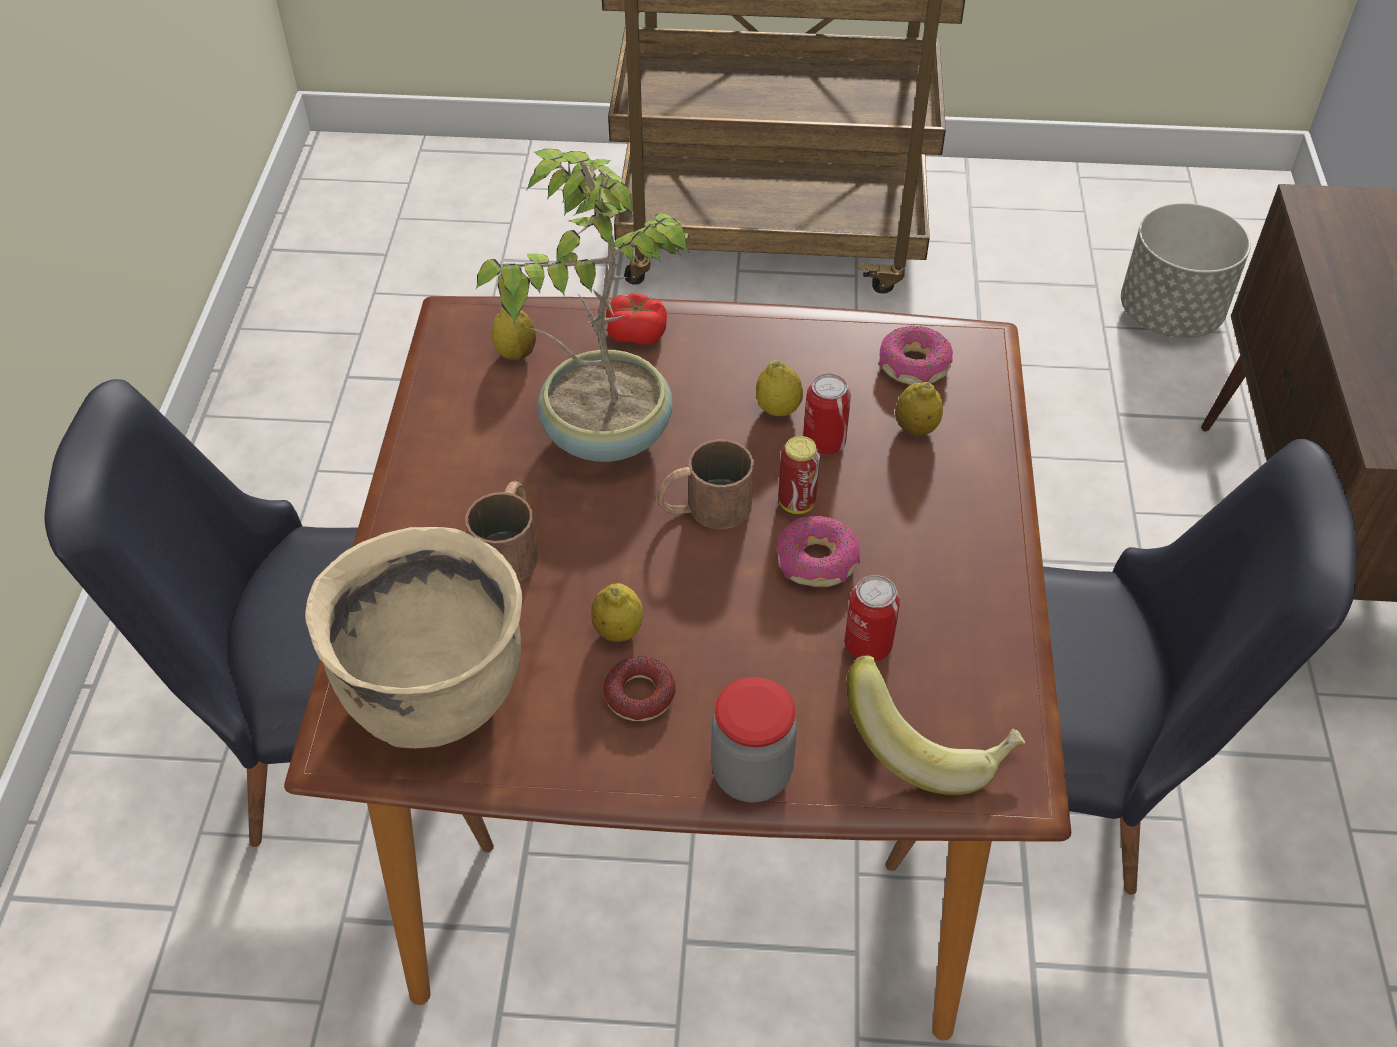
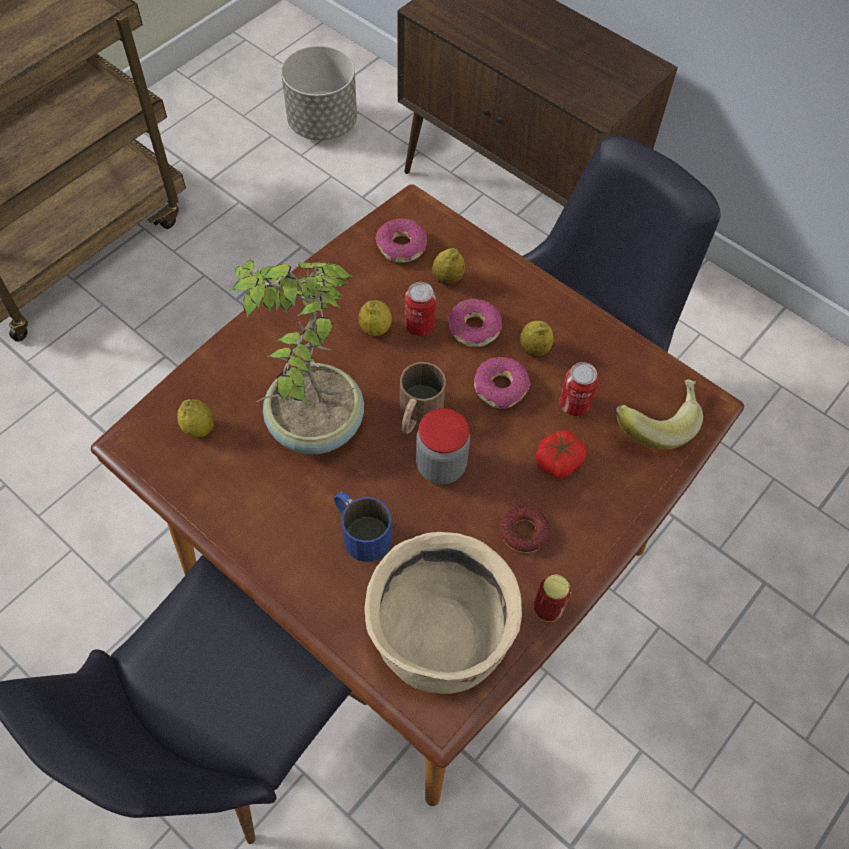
camera: 55 degrees left, 10 degrees up
brown mug [466,481,538,581] -> blue mug [334,492,392,562]
lemon [591,583,643,642] -> lemon moved to [519,321,554,357]
tomato [606,293,667,344] -> tomato moved to [535,430,587,479]
jar [711,677,797,803] -> jar moved to [416,408,470,485]
can [778,436,820,514] -> can moved to [534,575,571,622]
none -> donut [448,299,502,347]

